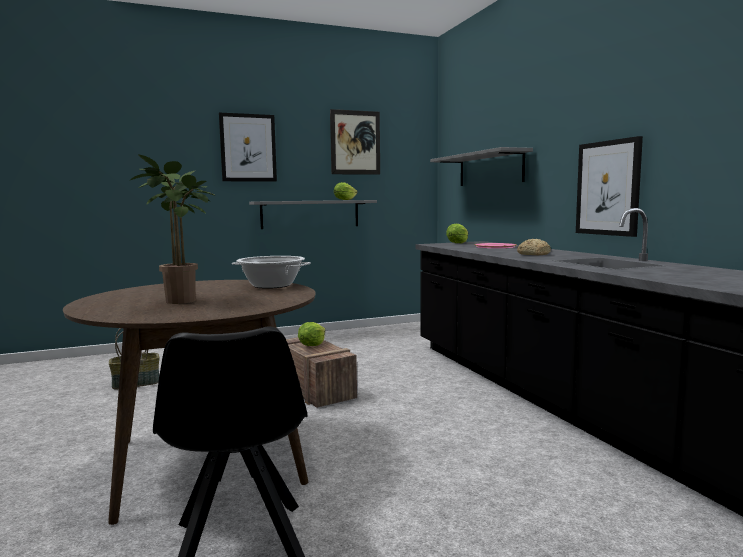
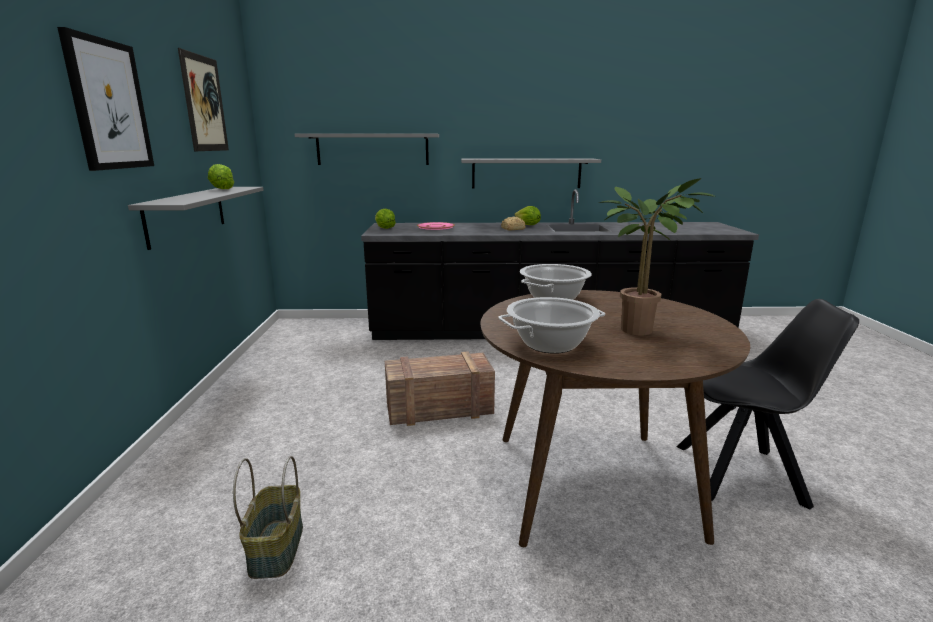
camera: 70 degrees left, 10 degrees up
lettuce [298,322,325,346] -> lettuce moved to [515,206,541,225]
picture [576,136,643,237] -> grey shelf [461,158,601,189]
none -> cooking pot [498,297,605,354]

